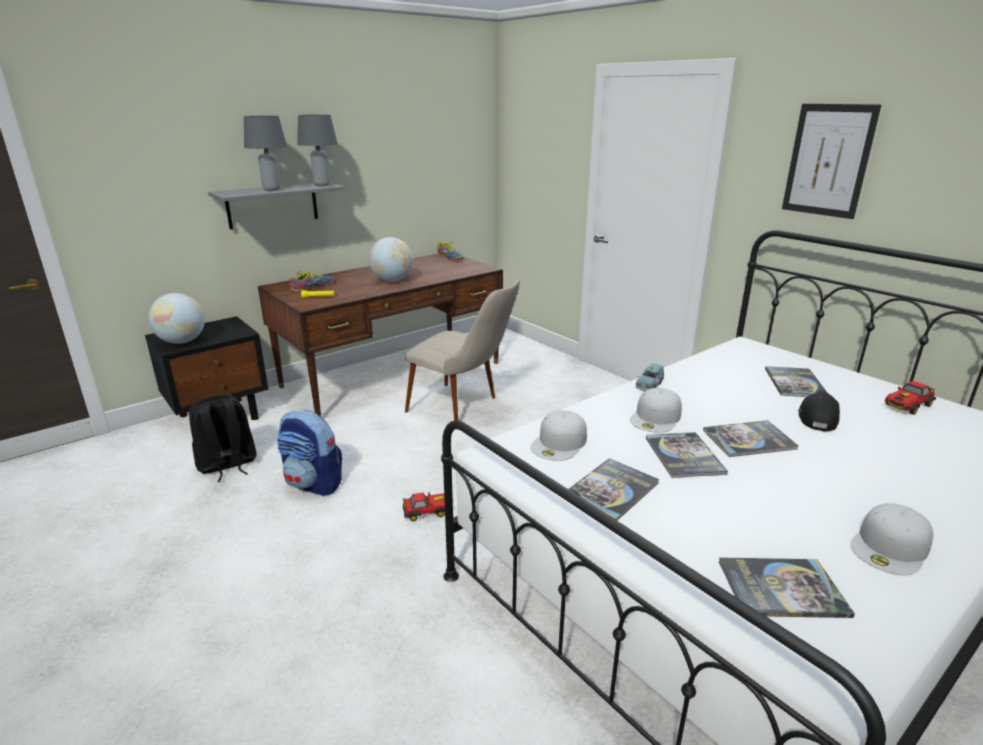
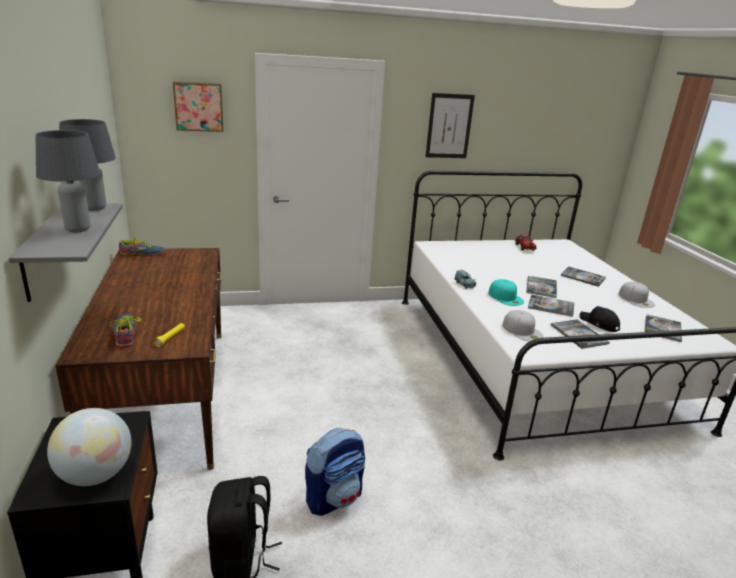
camera: 65 degrees left, 0 degrees up
globe [369,237,413,282] -> none
toy car [403,492,445,521] -> none
beige chair [404,279,520,420] -> none
white cap [630,388,682,433] -> turquoise cap [488,279,524,306]
book [765,366,828,397] -> book moved to [561,267,606,287]
black cap [798,391,840,432] -> black cap moved to [580,306,620,332]
none -> picture [173,82,223,132]

